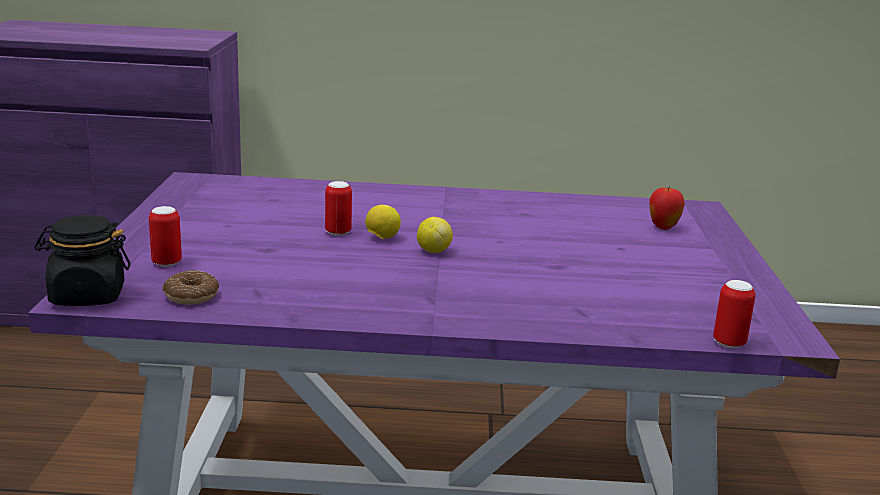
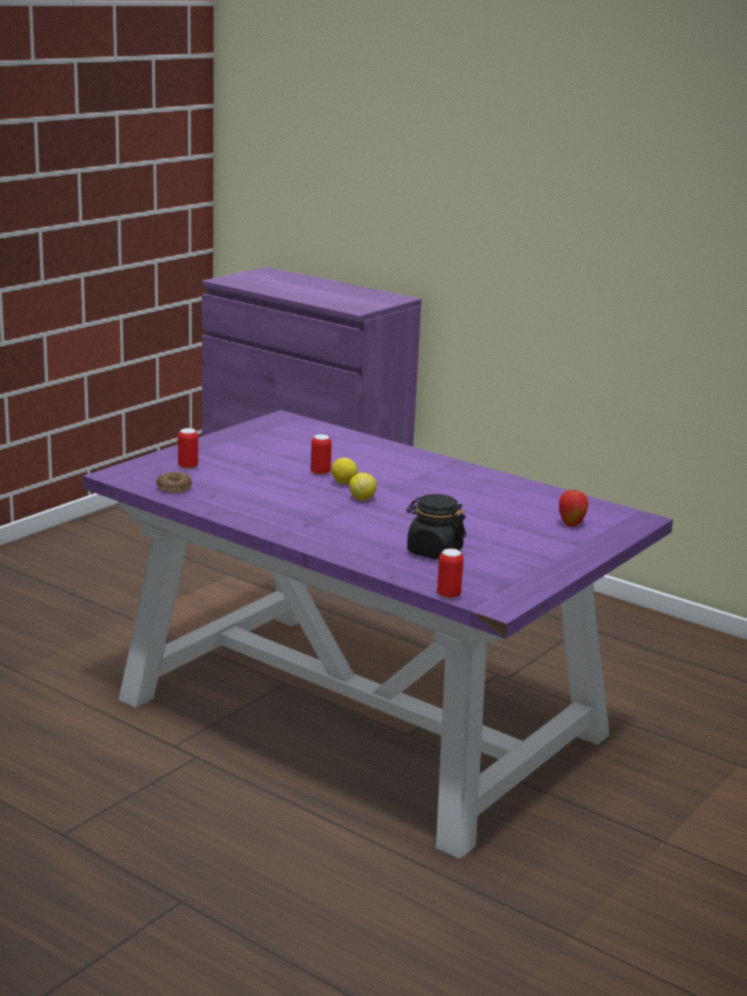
camera: 35 degrees right, 0 degrees up
black jar [34,215,131,306] -> black jar moved to [407,494,466,559]

